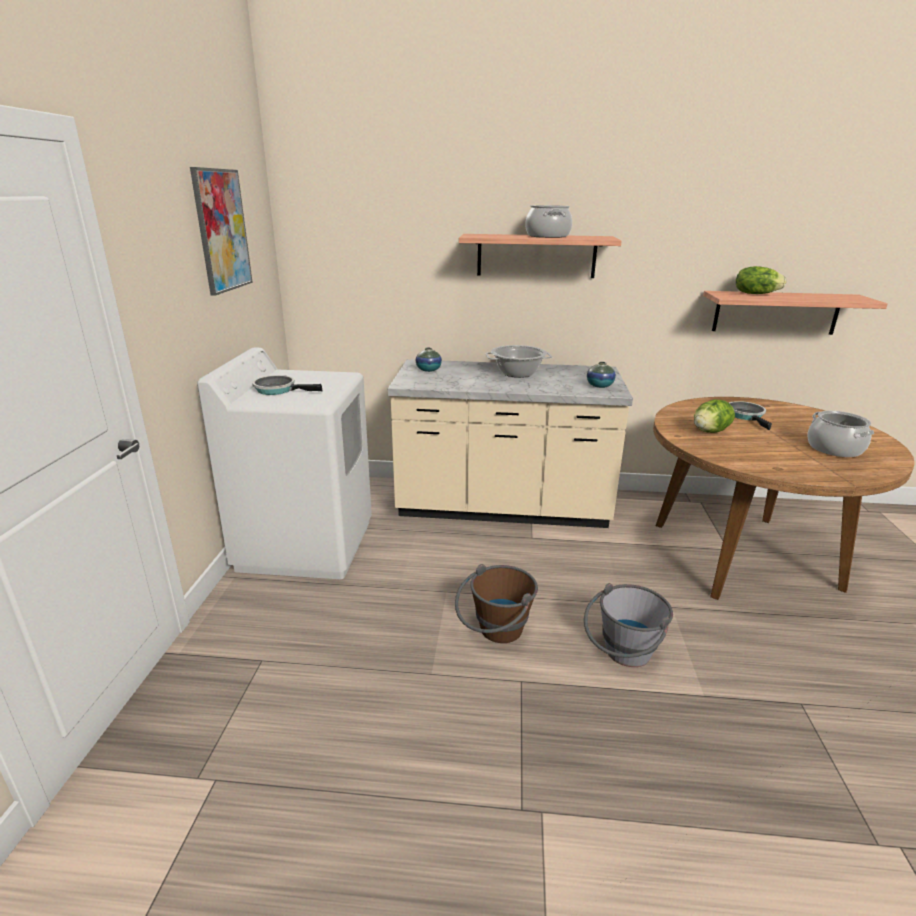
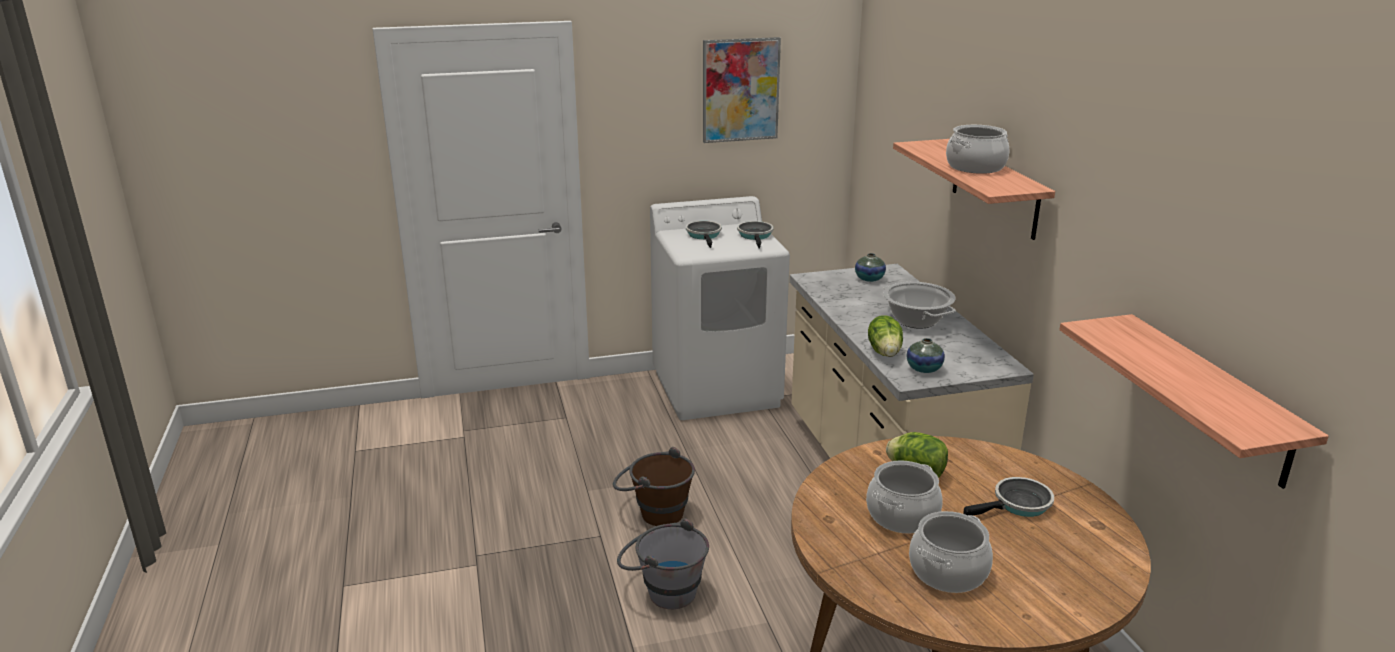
camera: 70 degrees right, 0 degrees up
lettuce [736,266,786,294] -> lettuce moved to [868,315,903,357]
none -> frying pan [737,221,773,249]
none -> cooking pot [866,460,943,534]

